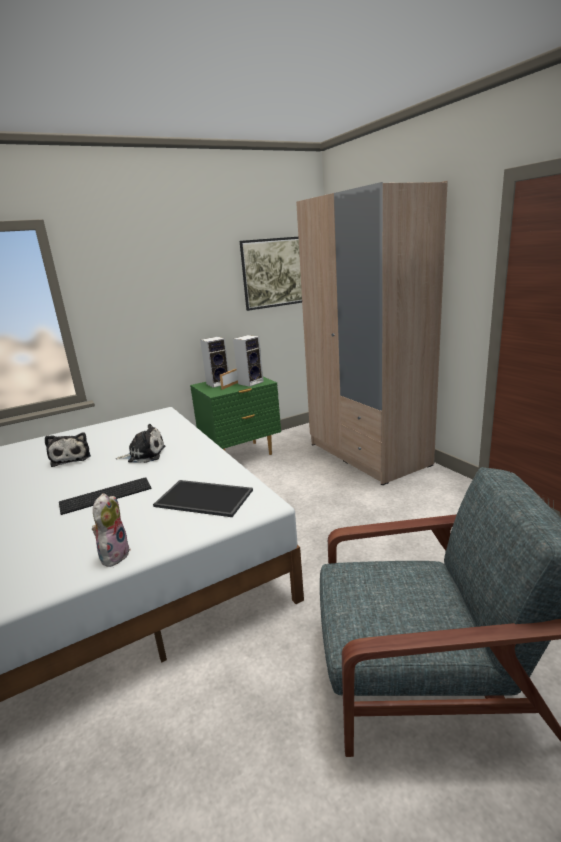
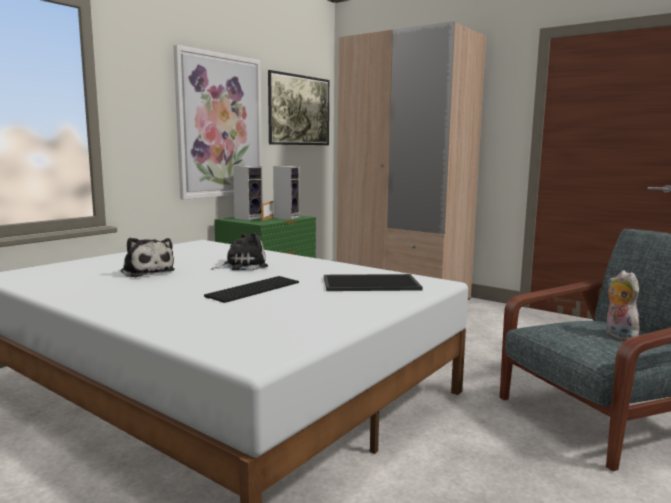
camera: 25 degrees left, 10 degrees down
plush toy [92,493,131,567] -> plush toy moved to [606,270,640,341]
none -> picture [173,45,262,200]

